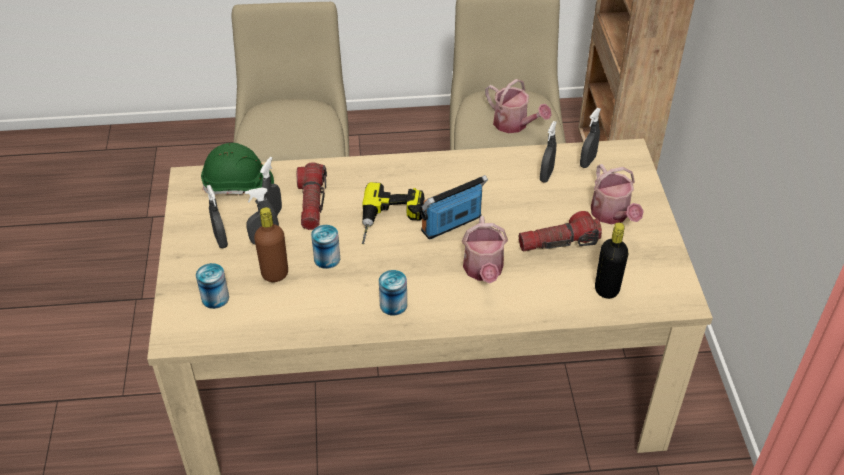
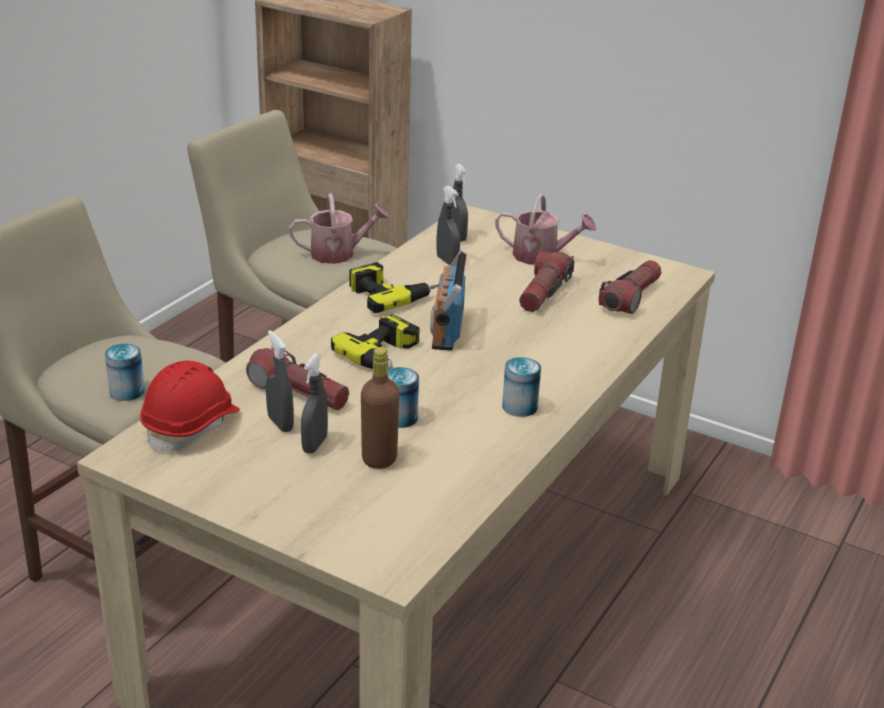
camera: 55 degrees left, 15 degrees down
can [196,263,229,309] -> can moved to [105,343,145,401]
green hard hat [201,143,274,195] -> red hard hat [140,361,240,455]
grey spray bottle [207,185,228,248] -> none
watering can [462,216,508,283] -> none
black bottle [595,222,628,299] -> flashlight [598,260,662,314]
none -> power drill [349,262,439,313]

